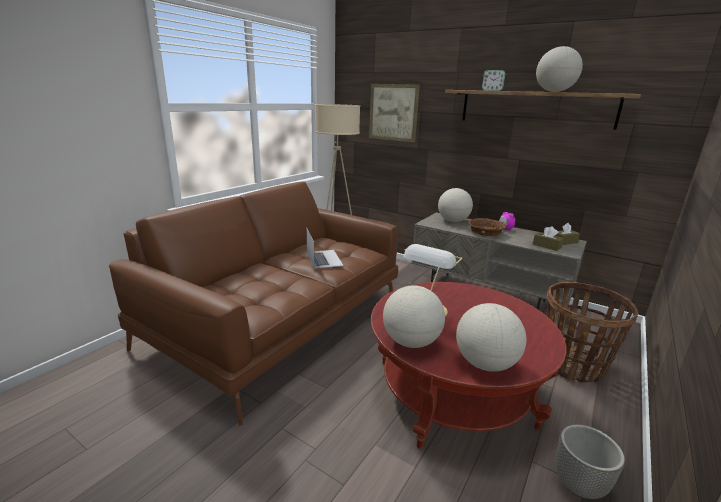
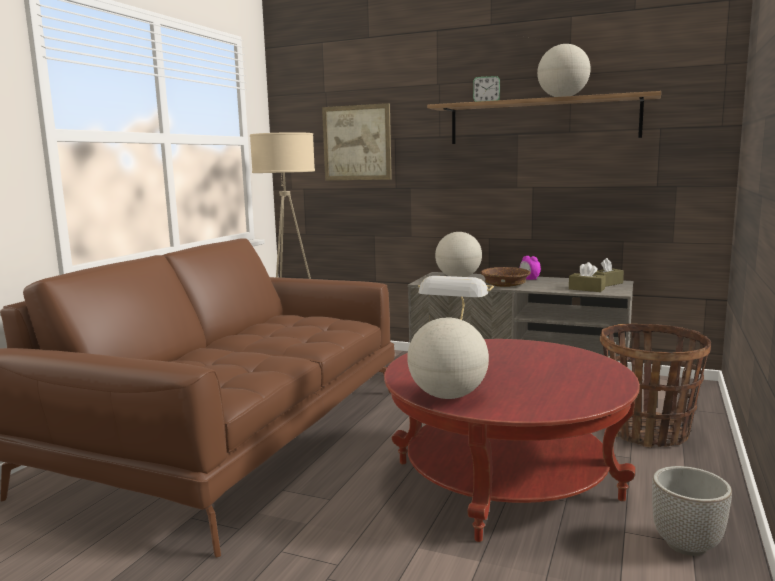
camera: 10 degrees left, 10 degrees down
laptop [306,228,344,269] -> none
globe [456,303,526,372] -> none

